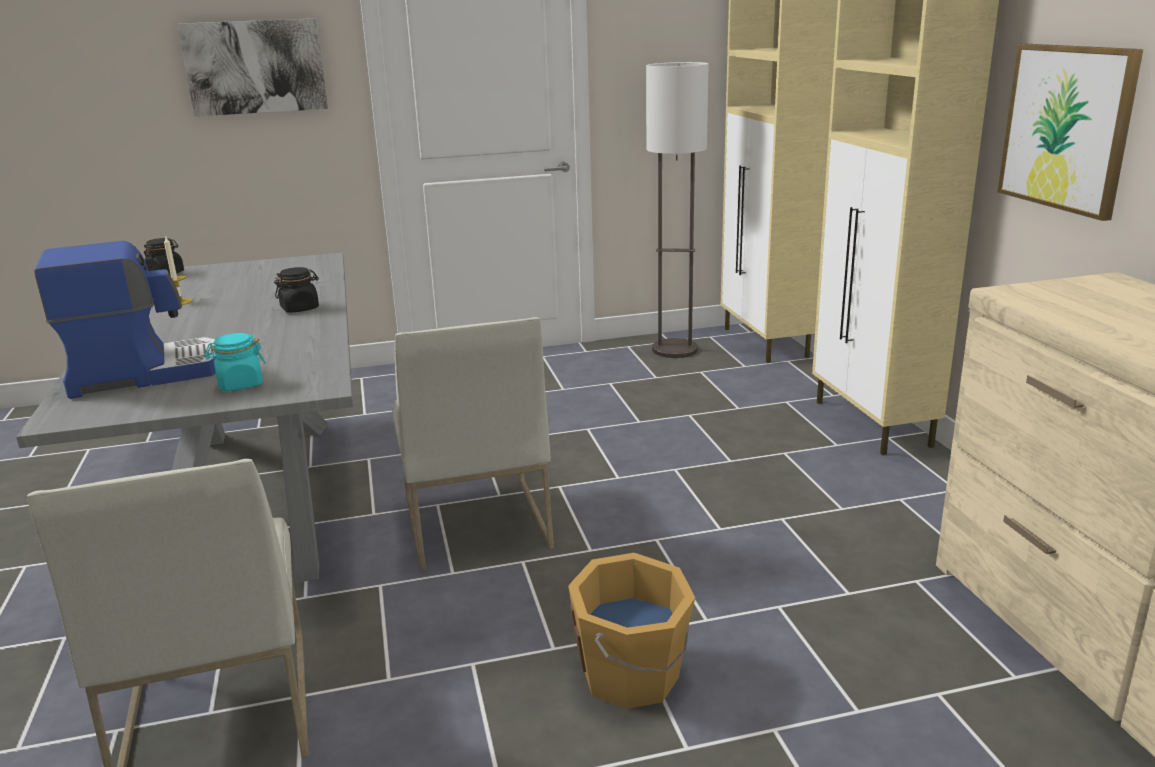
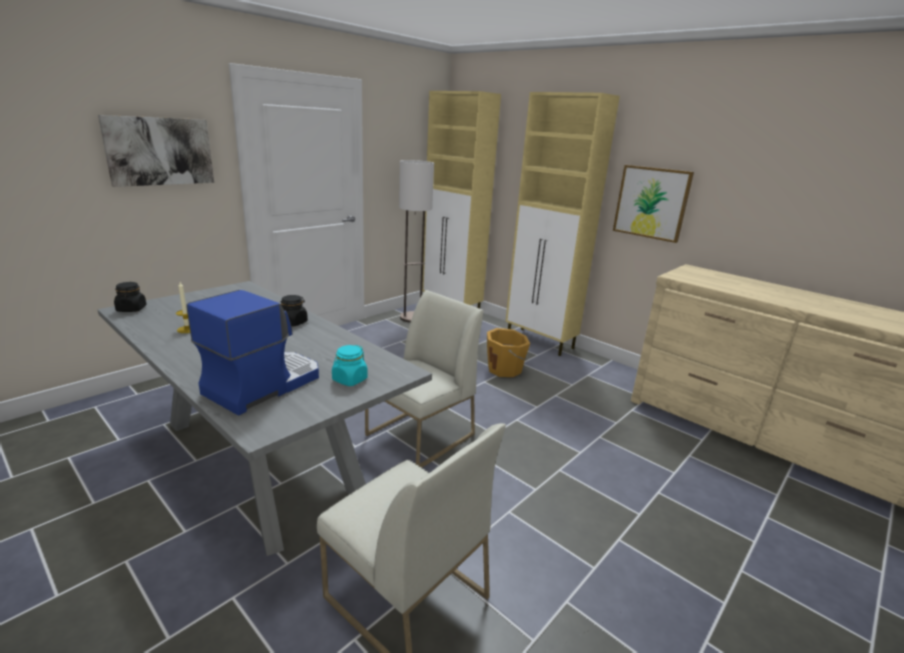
camera: 35 degrees left, 0 degrees up
white chair [392,317,554,571] -> white chair turned 90 degrees counterclockwise [365,290,483,468]
orange bucket [568,553,695,709] -> orange bucket moved to [487,328,530,377]

